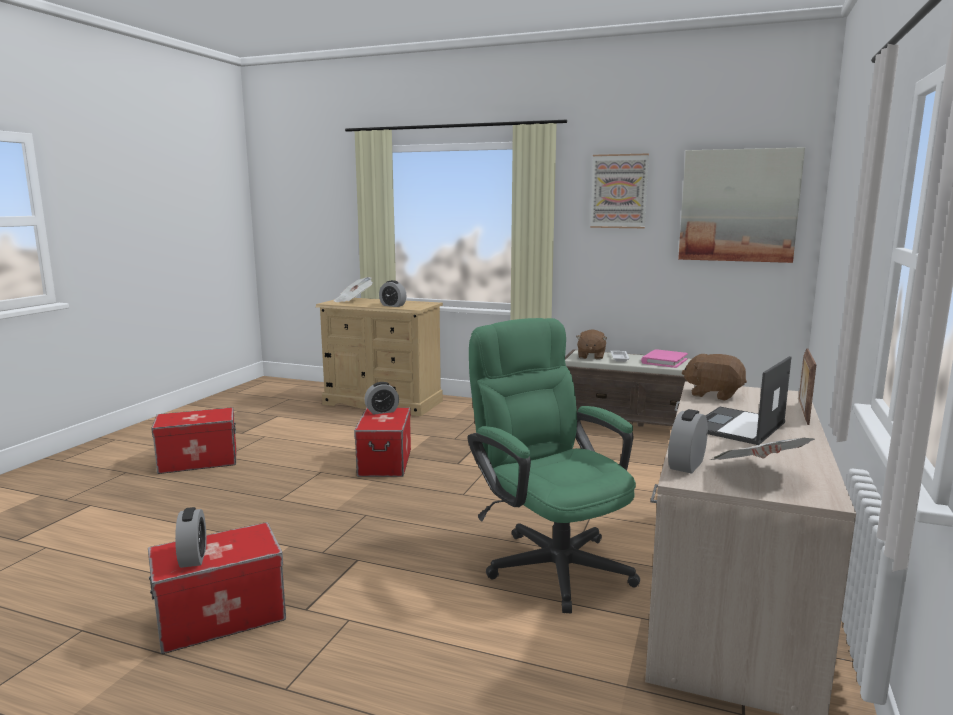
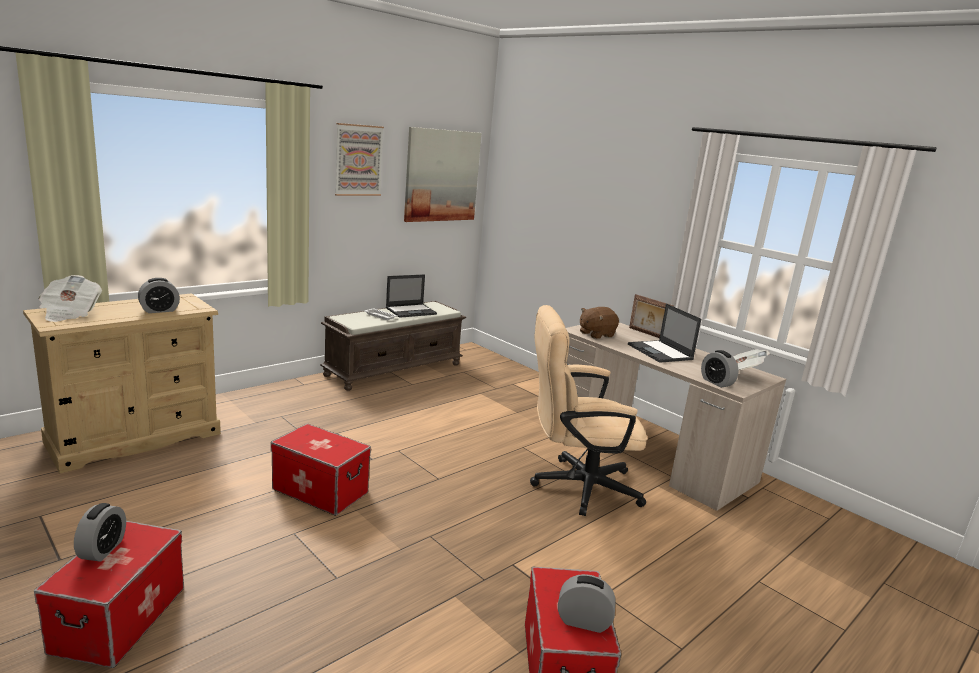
camera: 65 degrees left, 5 degrees up
alarm clock [364,382,399,414] -> alarm clock moved to [74,503,126,561]
green office chair [467,318,640,614] -> beige office chair [530,305,647,516]
brown plush toy [576,329,607,360] -> none
pink book [641,349,688,368] -> laptop [386,274,437,318]

